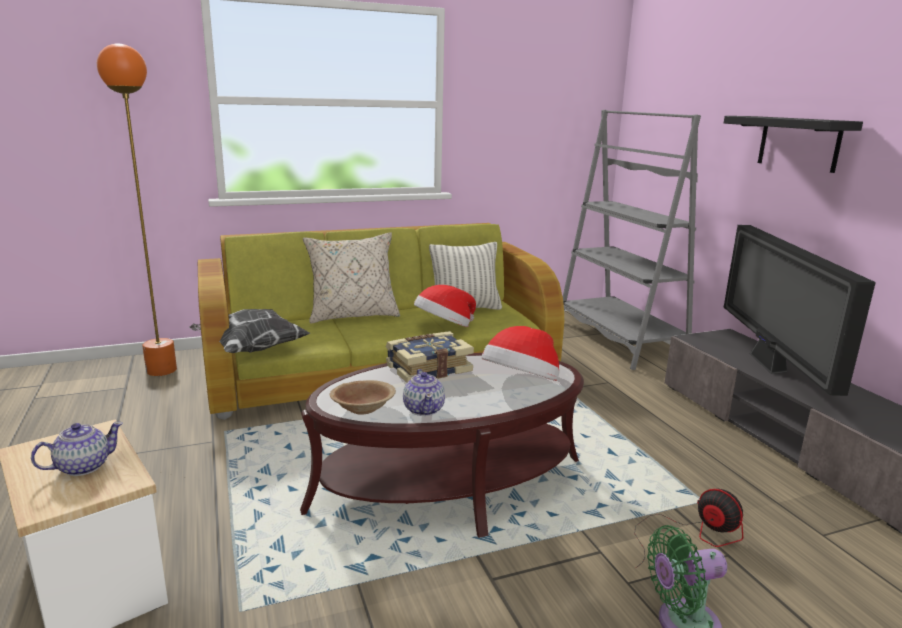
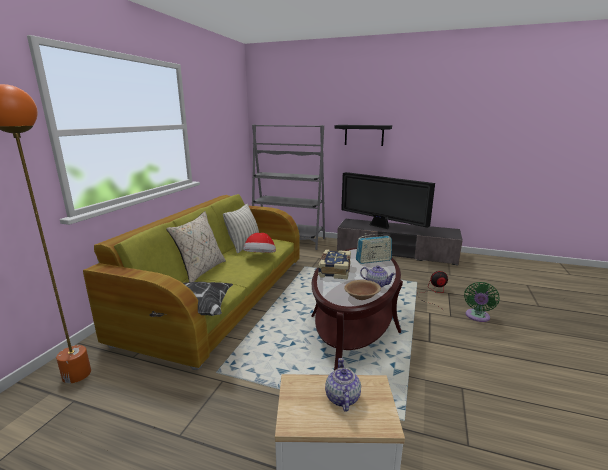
camera: 50 degrees left, 0 degrees up
hat [481,326,560,381] -> radio [356,233,392,264]

